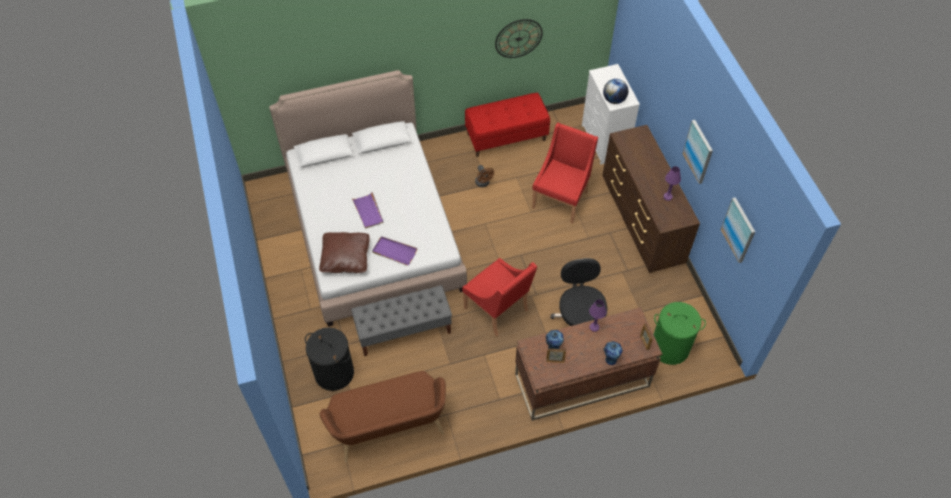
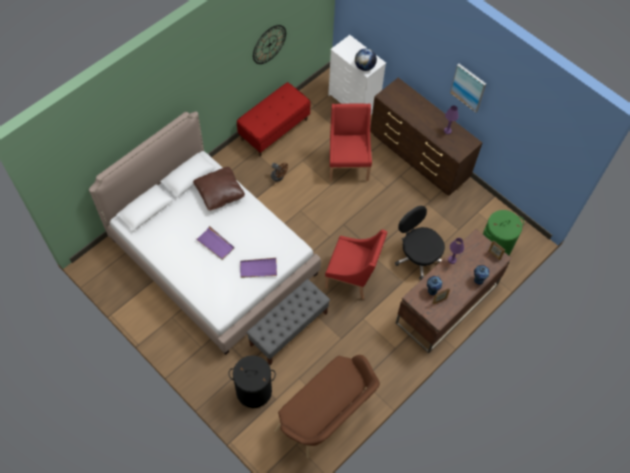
camera: 30 degrees left, 5 degrees up
brown pillow [319,232,370,273] -> brown pillow moved to [193,167,245,211]
picture [720,197,755,263] -> none

